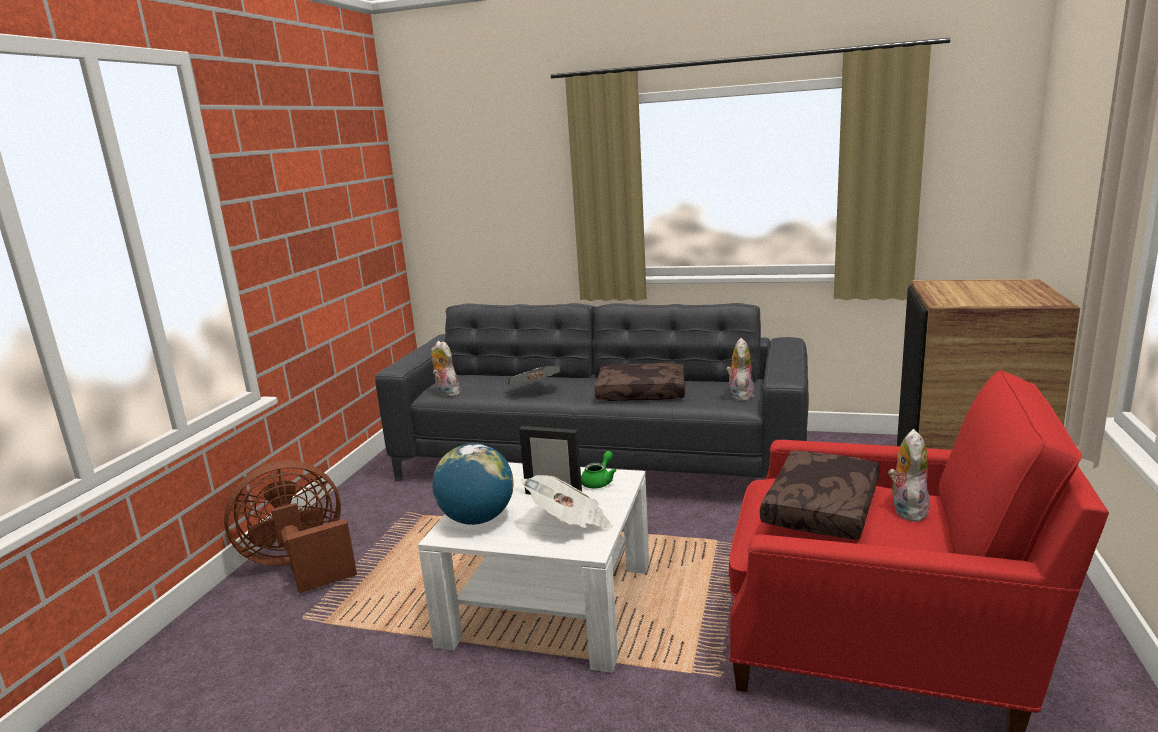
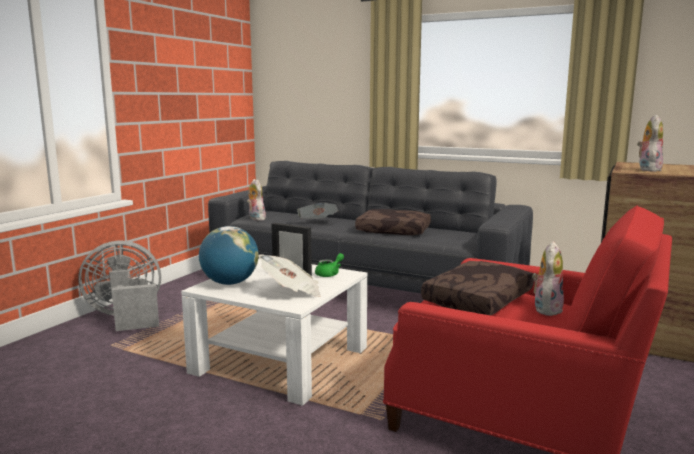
camera: 10 degrees right, 5 degrees down
brown fan [224,460,357,593] -> grey fan [78,241,161,331]
plush toy [726,338,754,401] -> plush toy moved to [637,114,663,172]

